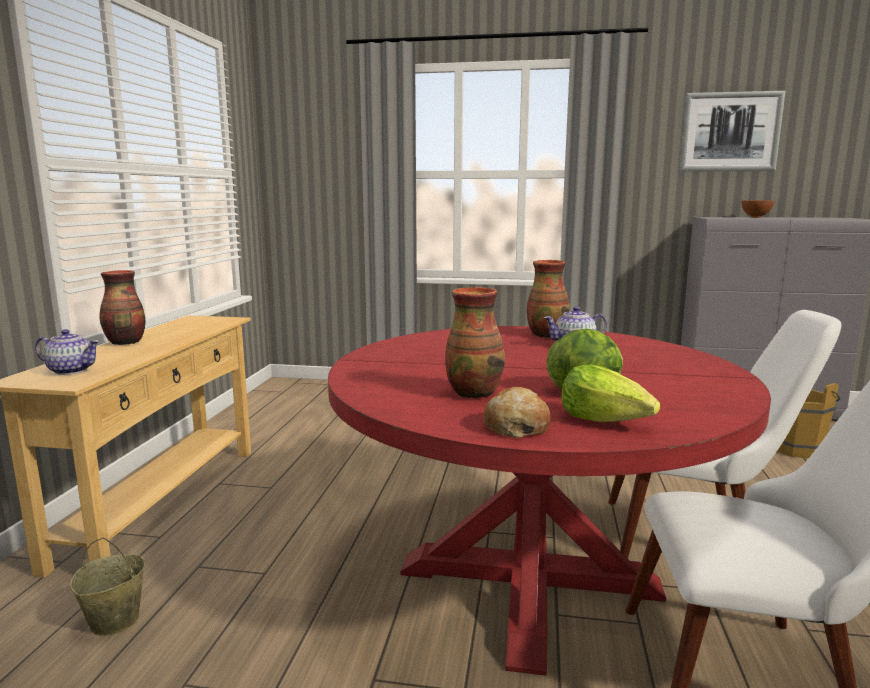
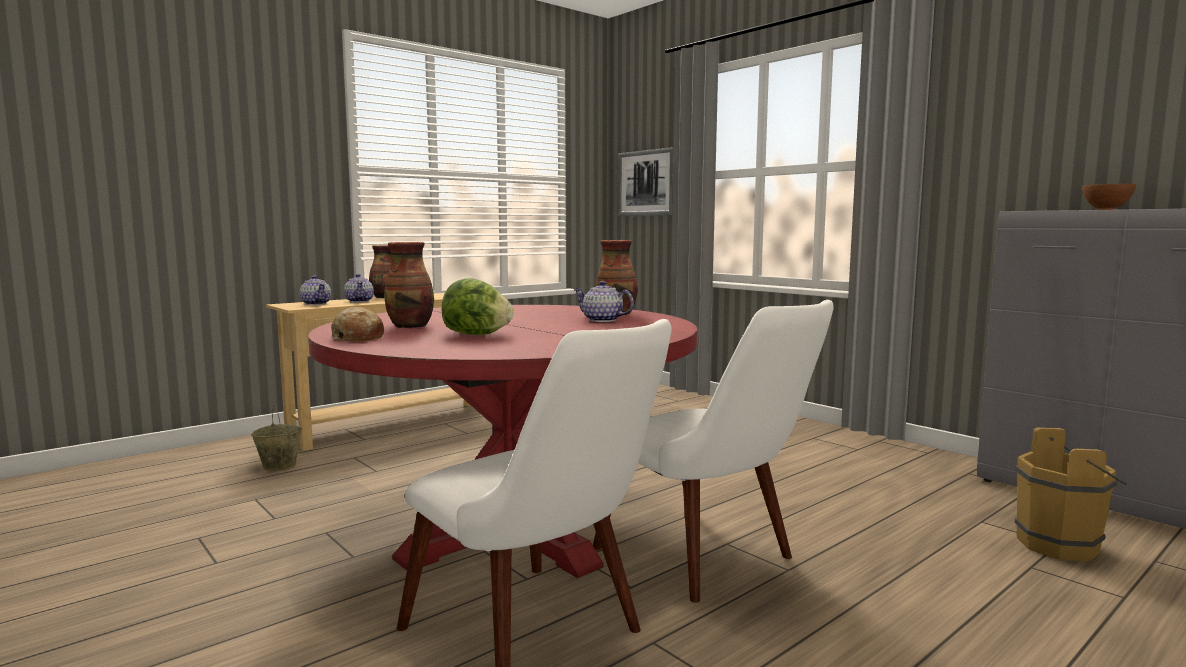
camera: 40 degrees right, 5 degrees down
lettuce [561,364,660,422] -> none
picture [679,91,785,172] -> picture moved to [618,147,674,216]
none -> teapot [344,274,374,302]

